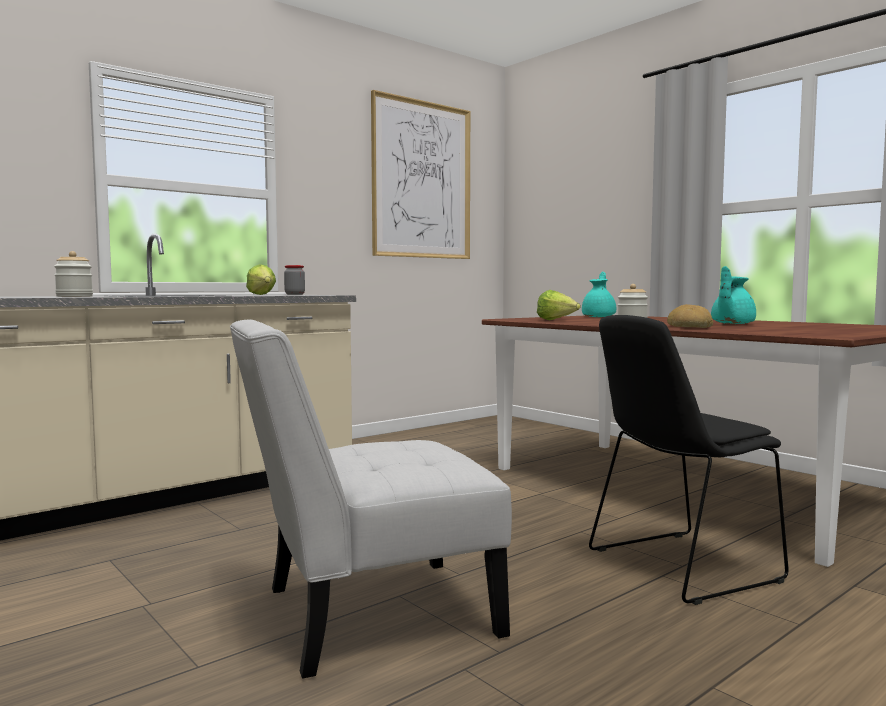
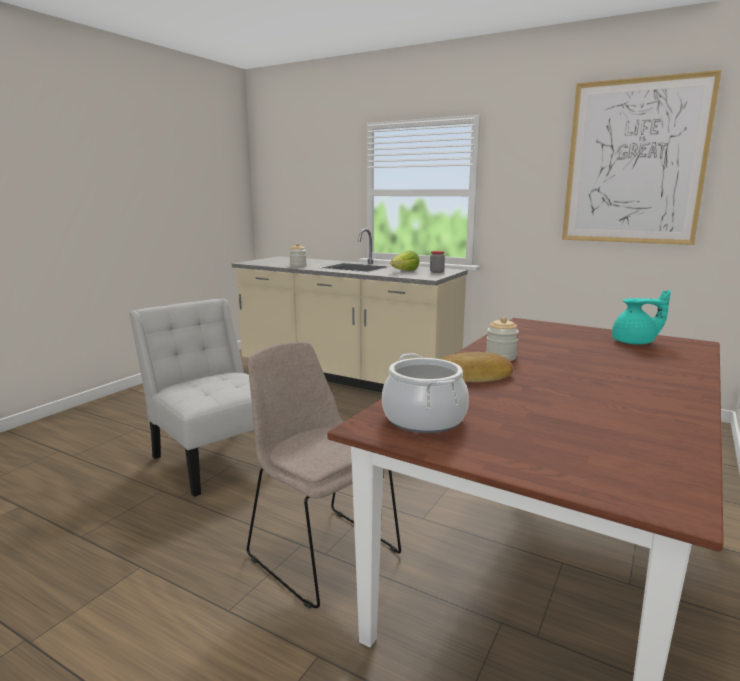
camera: 70 degrees right, 10 degrees up
lettuce [537,290,580,320] -> none
black chair [589,315,789,605] -> beige chair [247,342,401,609]
turquoise teapot [711,266,756,324] -> none
none -> cooking pot [382,353,469,433]

